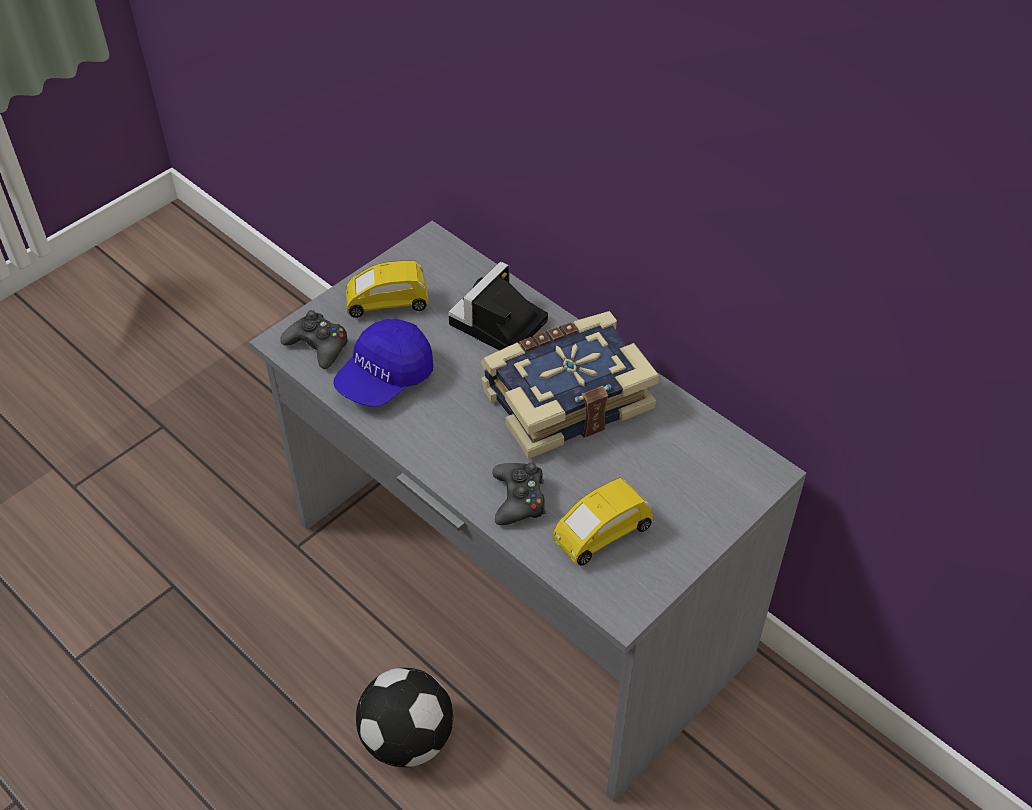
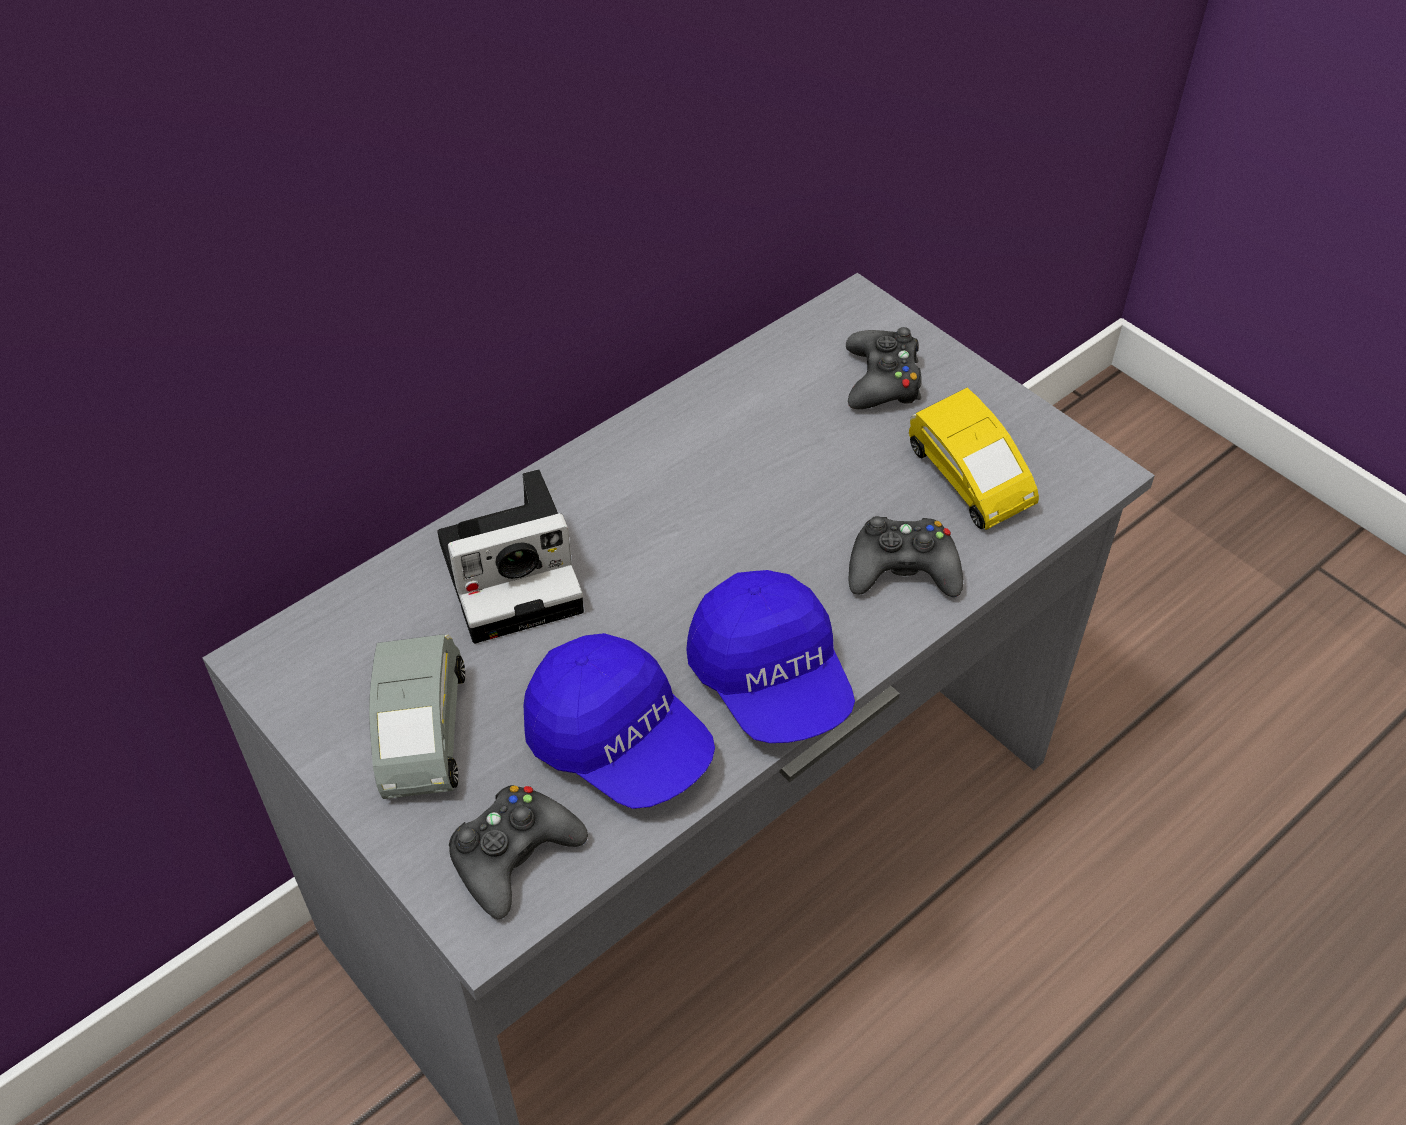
camera: 85 degrees left, 0 degrees up
yellow toy car [346,261,429,318] -> grey toy car [369,634,465,799]
football [356,668,453,767] -> none
camera [448,262,548,351] -> camera turned 60 degrees counterclockwise [437,469,584,643]
book [481,311,659,459] -> none
none -> blue cap [686,570,855,743]
none -> black game controller [846,327,922,409]

